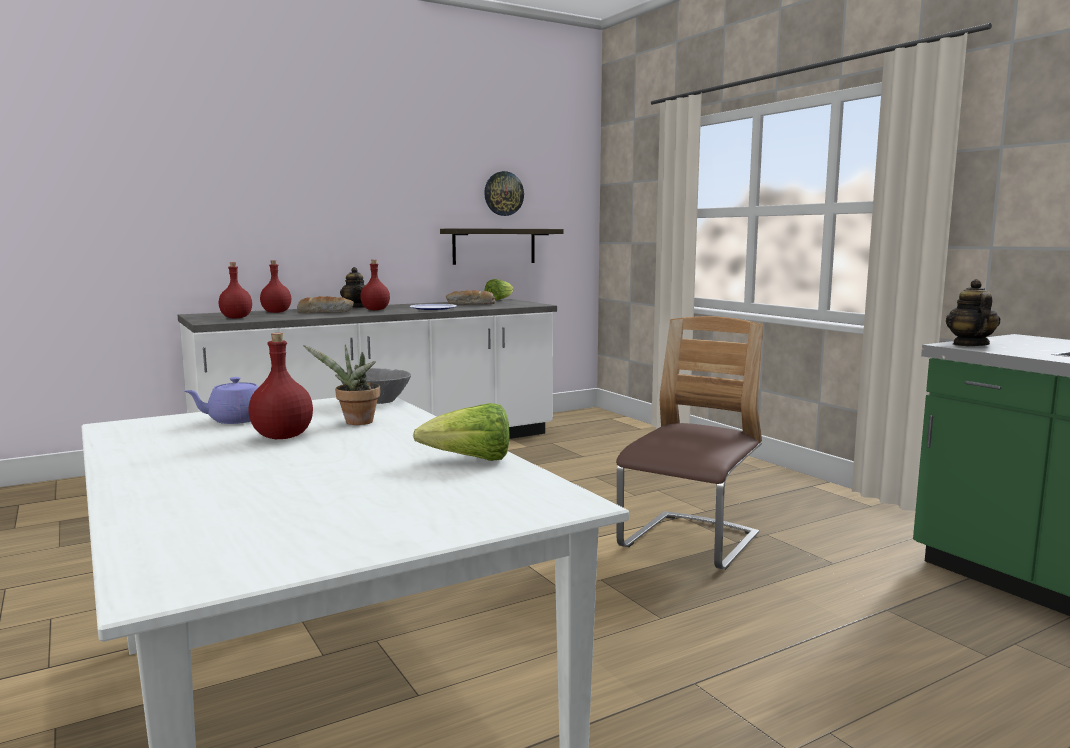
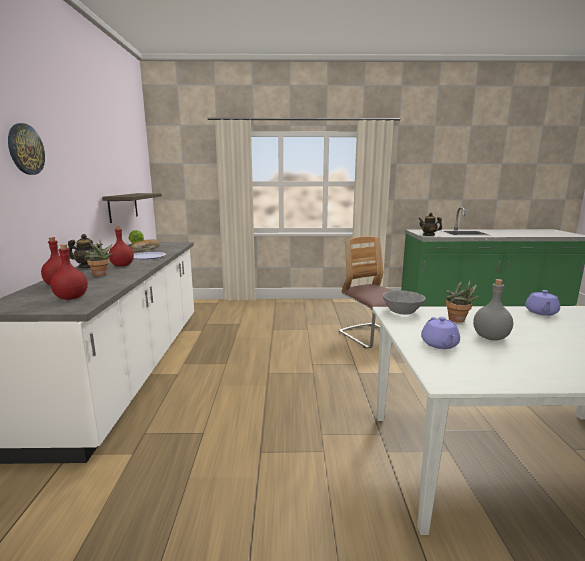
camera: 60 degrees left, 5 degrees up
red bottle [248,333,313,439] -> grey bottle [473,279,513,341]
bread [297,296,354,313] -> potted plant [84,240,113,277]
lettuce [413,403,509,461] -> purple teapot [525,290,560,316]
wall clock [484,171,524,216] -> wall clock moved to [8,123,45,175]

